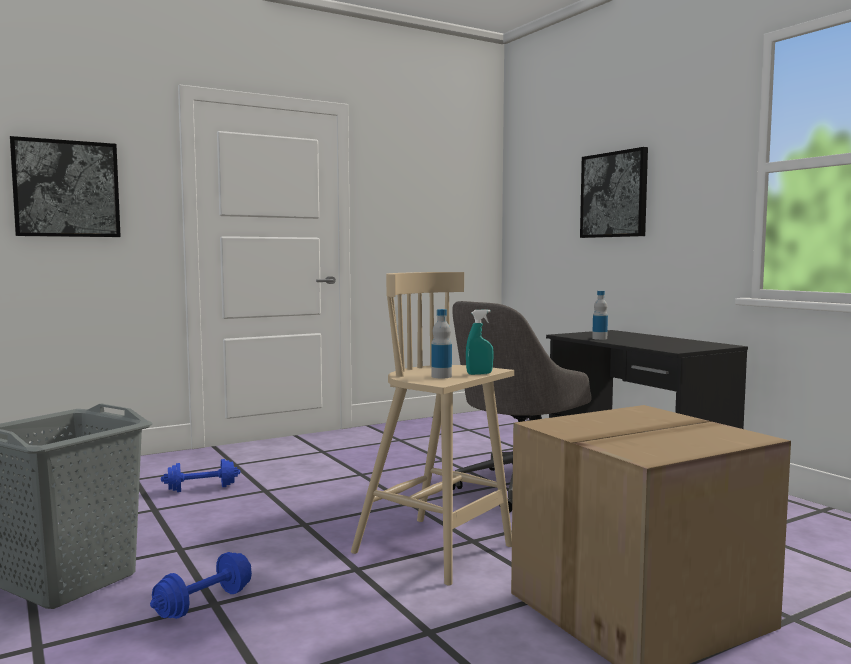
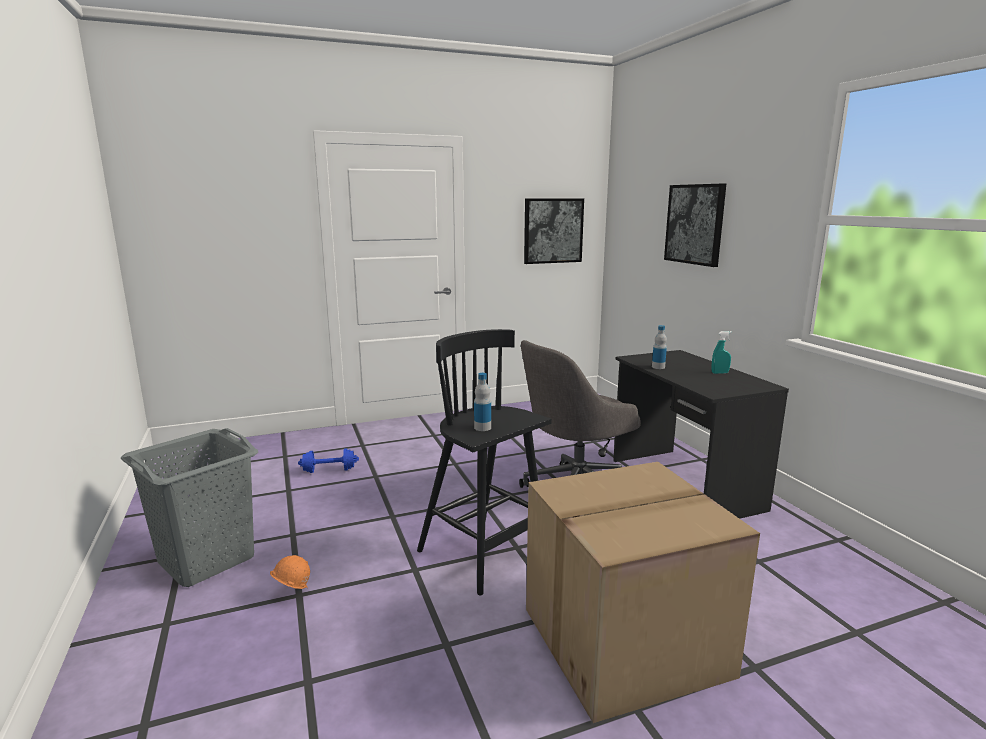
camera: 10 degrees right, 10 degrees up
picture [10,136,121,237] -> picture moved to [524,199,584,264]
blue dumbbell [150,552,252,619] -> orange hard hat [270,555,310,589]
beige stool [351,272,514,585] -> black stool [417,329,552,595]
turquoise spray bottle [466,309,493,375] -> turquoise spray bottle moved to [711,331,732,374]

